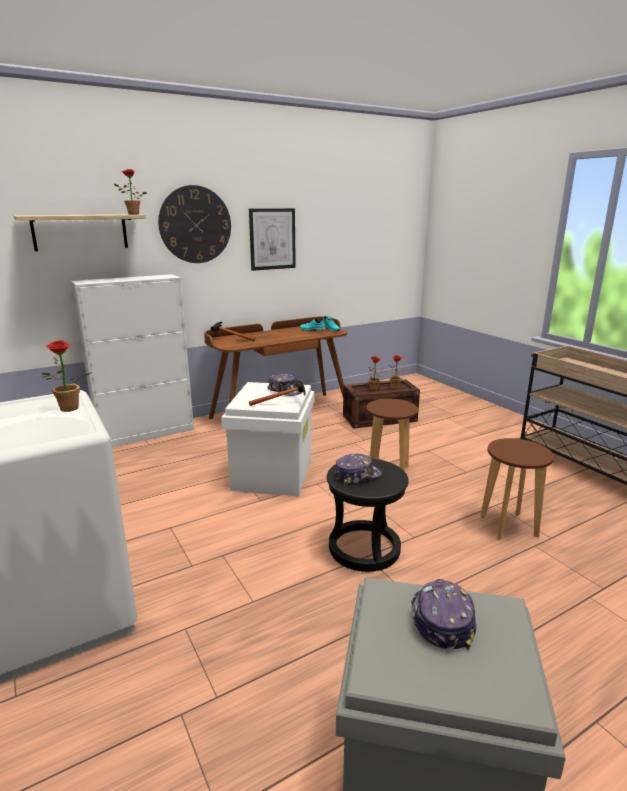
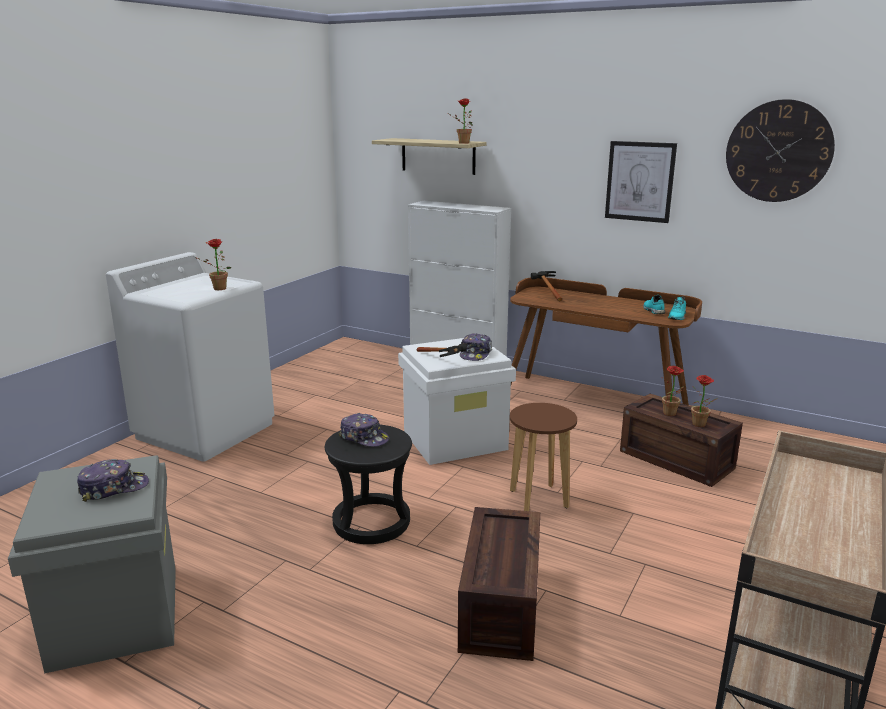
camera: 60 degrees right, 0 degrees up
wall clock [158,185,231,263] -> wall clock moved to [726,99,835,202]
brown stool [480,438,554,540] -> crate [458,507,540,661]

